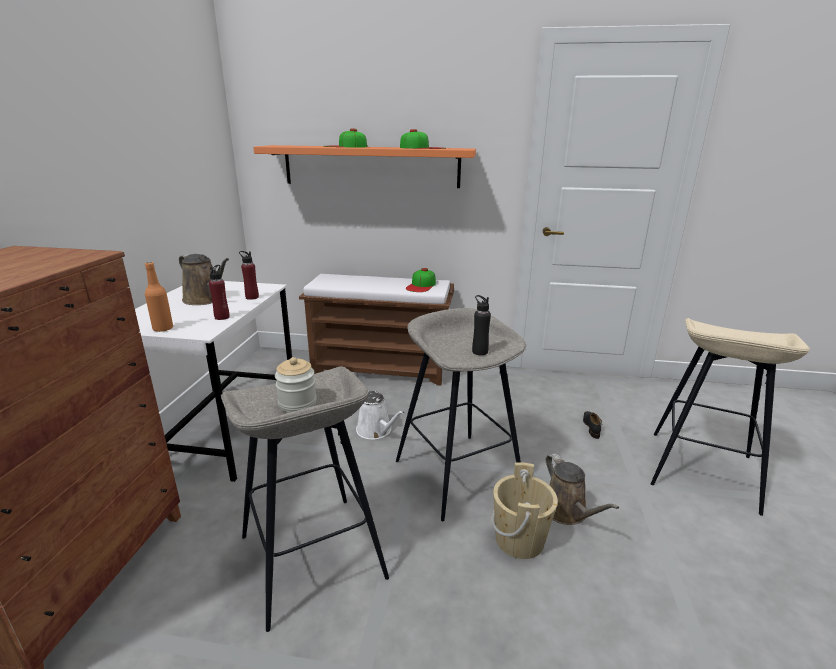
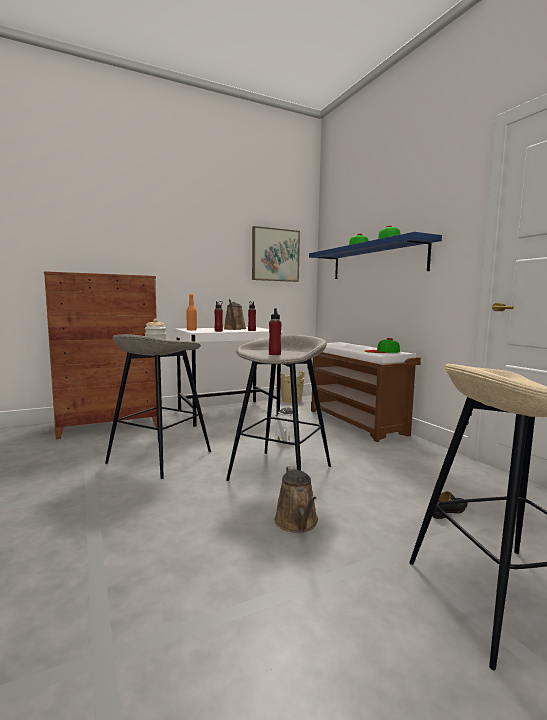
camera: 55 degrees right, 15 degrees down
orange shelf [253,145,476,188] -> blue shelf [309,232,442,279]
black bottle [472,295,491,355] -> red bottle [269,308,282,355]
beige bucket [491,462,558,559] -> beige bucket moved to [280,371,305,403]
brown watering can [546,453,619,525] -> brown watering can turned 45 degrees counterclockwise [274,466,318,533]
none -> picture [252,226,300,282]

